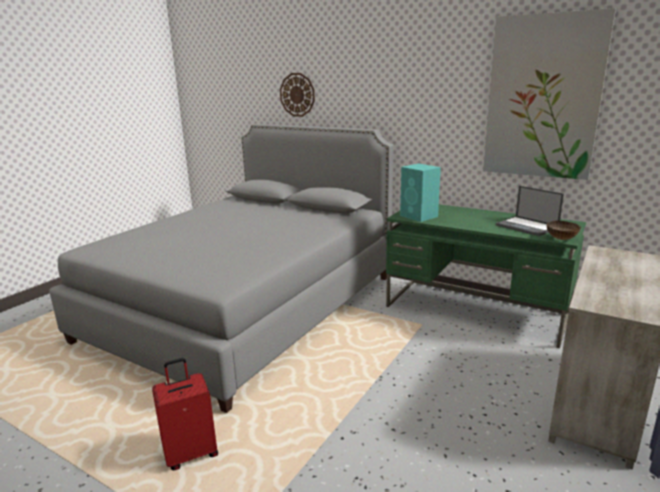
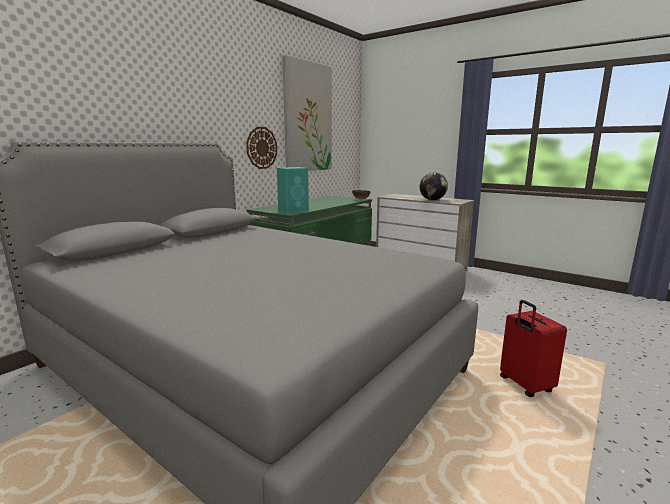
camera: 85 degrees left, 5 degrees down
wall clock [280,73,315,117] -> wall clock moved to [246,127,277,169]
laptop [496,186,564,236] -> none
none -> globe [420,172,448,200]

